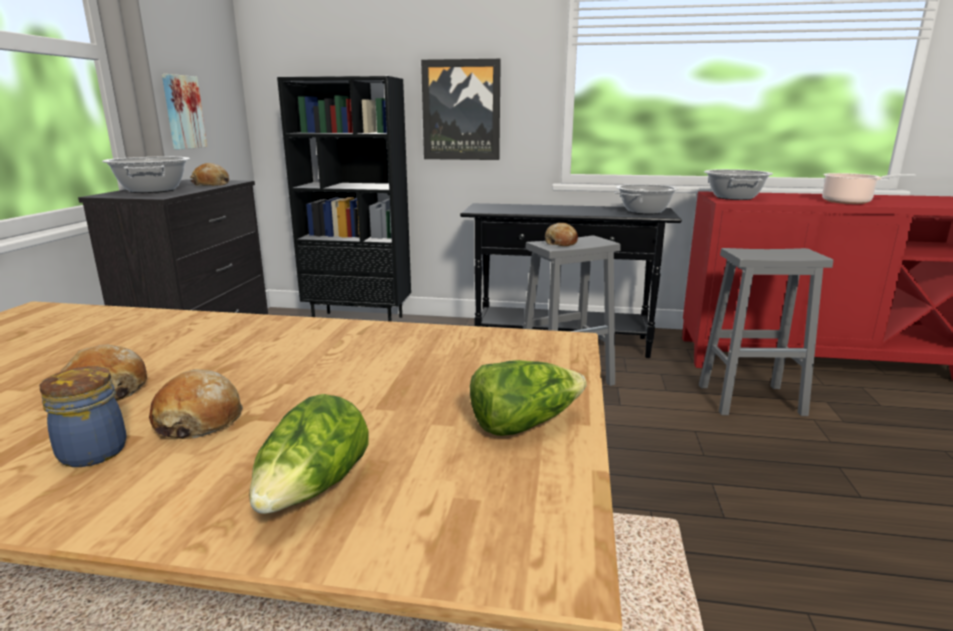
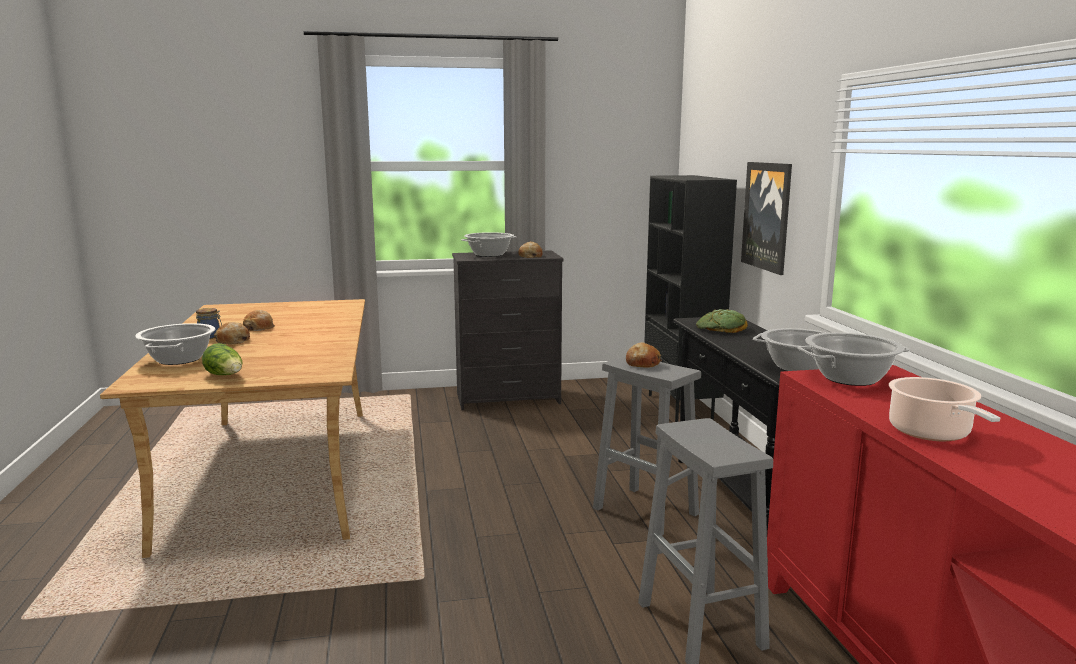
camera: 70 degrees right, 5 degrees down
picture [162,74,207,149] -> none
lettuce [249,394,369,514] -> cooking pot [135,323,215,365]
none -> bread [696,309,748,333]

